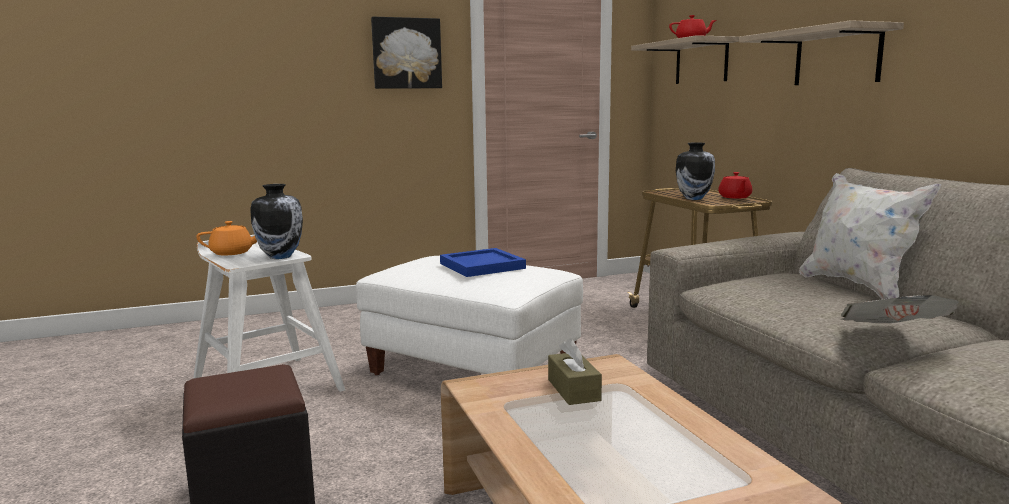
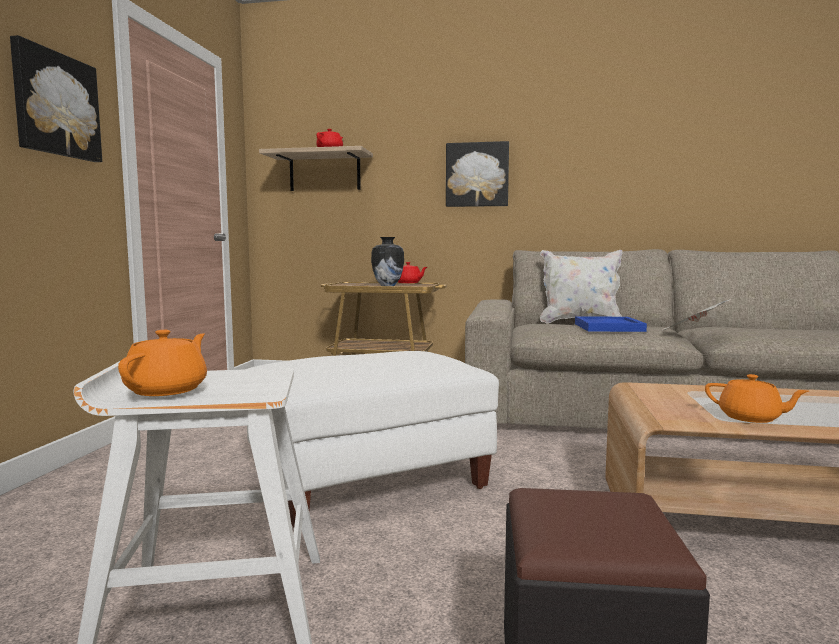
camera: 60 degrees left, 5 degrees down
vase [250,184,303,259] -> none
blue tray [440,248,526,277] -> blue tray moved to [575,316,647,332]
brown tissue box [548,338,602,405] -> none
shelf [739,20,904,85] -> picture [446,141,509,207]
none -> orange teapot [705,374,809,423]

